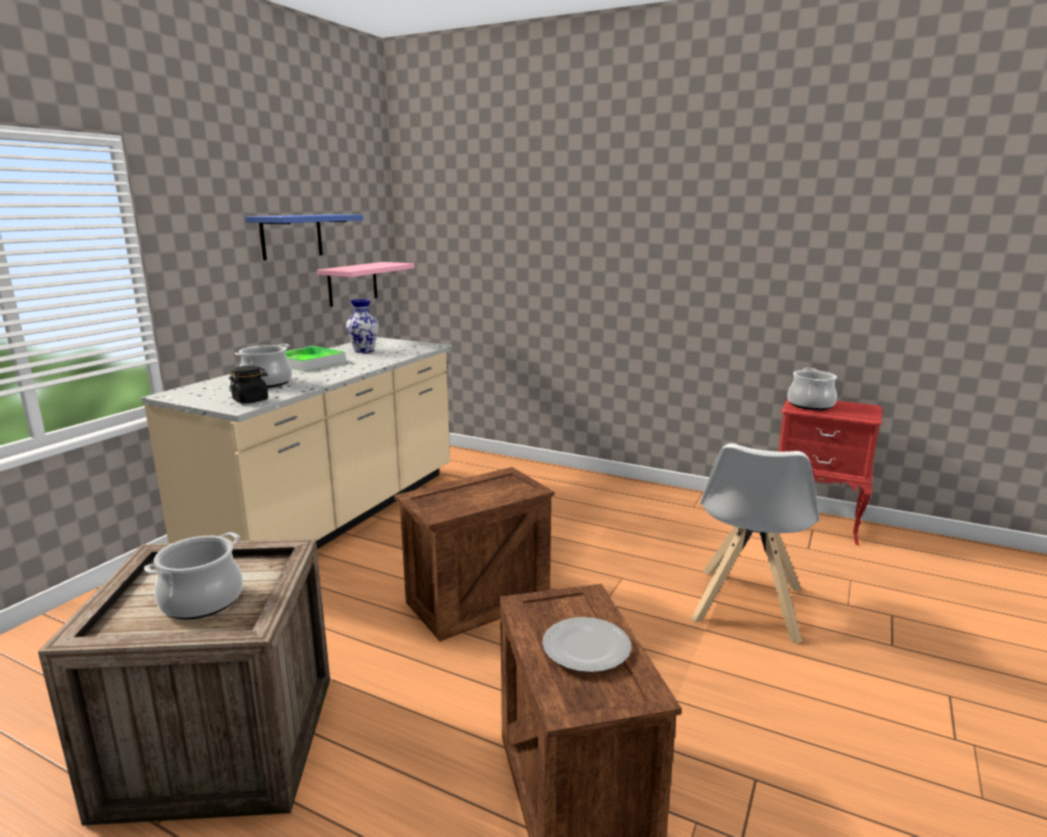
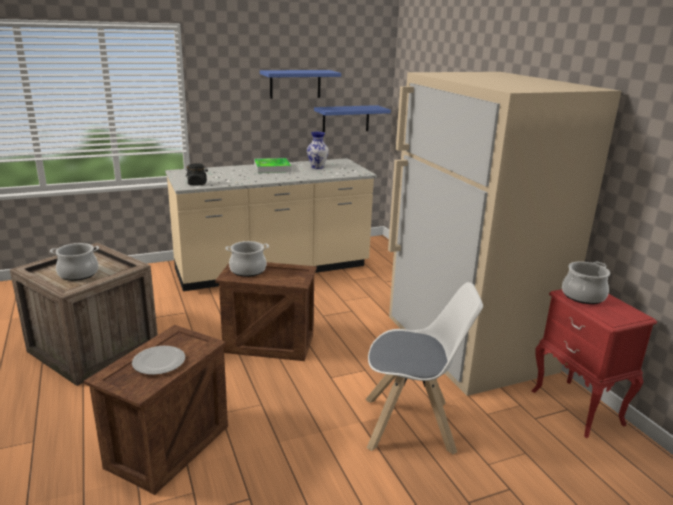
camera: 40 degrees right, 5 degrees up
cooking pot [235,344,292,388] -> cooking pot moved to [225,241,269,277]
pink shelf [317,262,415,307] -> blue shelf [314,105,391,133]
chair [691,443,820,644] -> chair turned 150 degrees counterclockwise [365,282,483,455]
none -> beige fridge [388,72,621,396]

